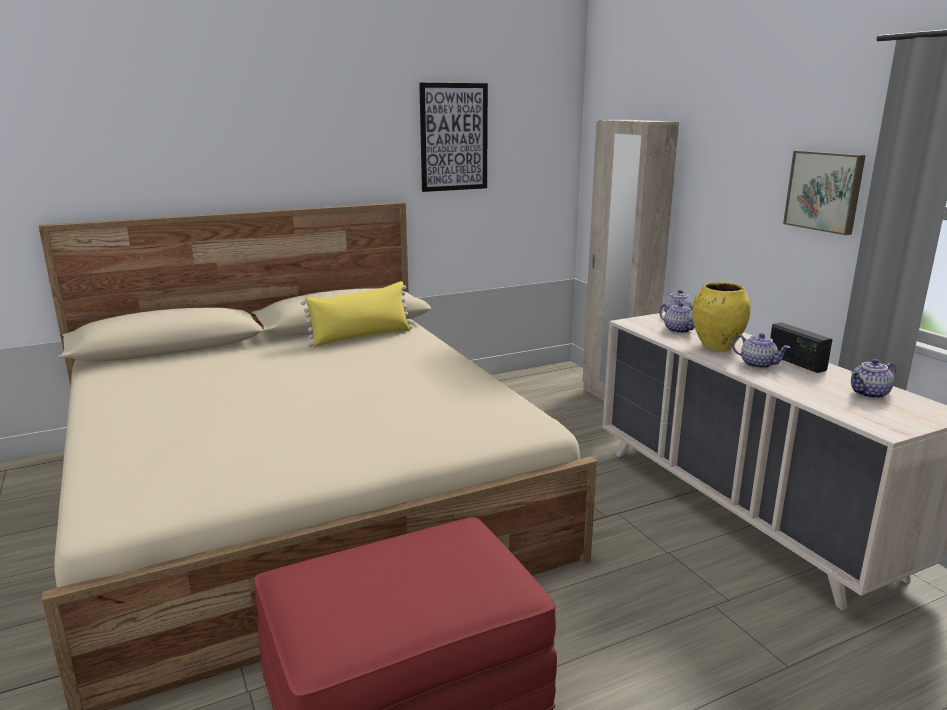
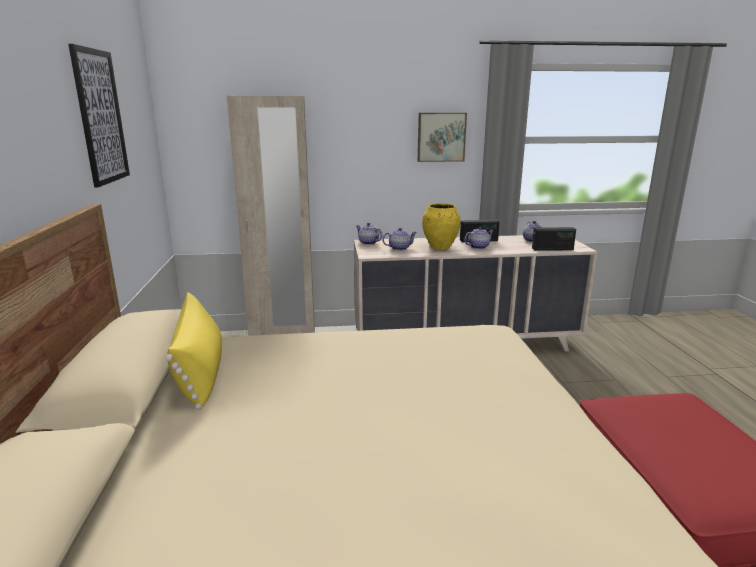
camera: 70 degrees left, 0 degrees up
none -> radio [532,227,576,251]

